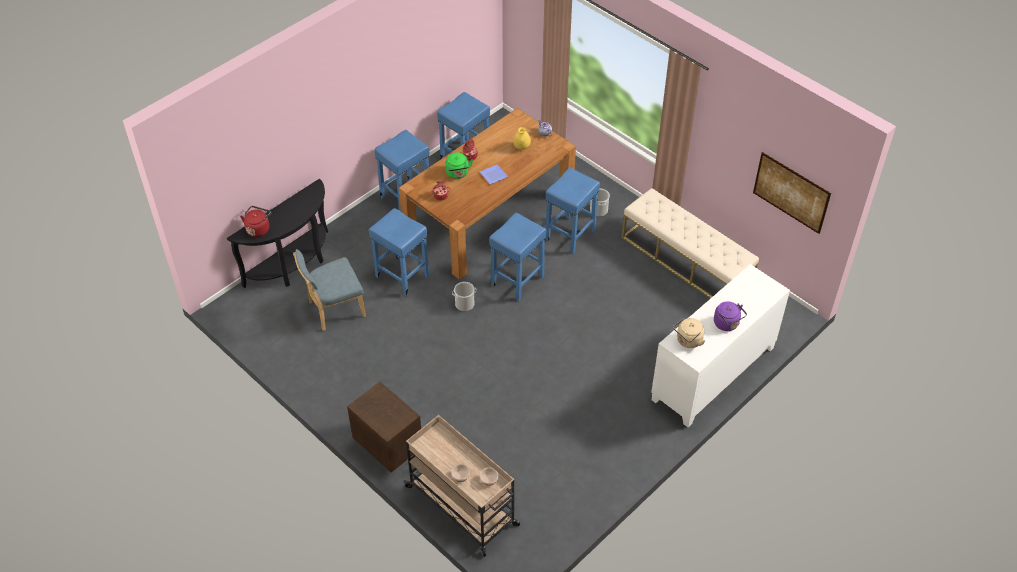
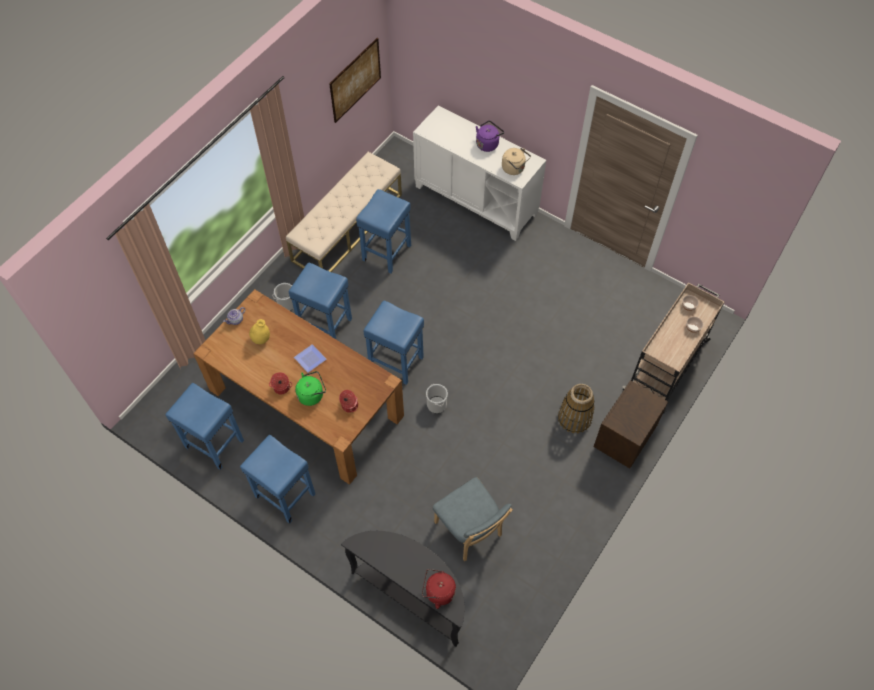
camera: 100 degrees left, 10 degrees up
blue stool [369,208,429,296] -> blue stool moved to [356,189,411,273]
none -> basket [558,384,595,433]

